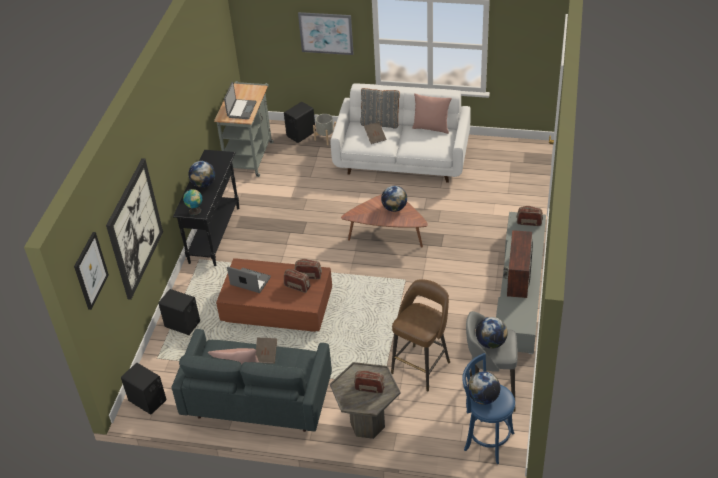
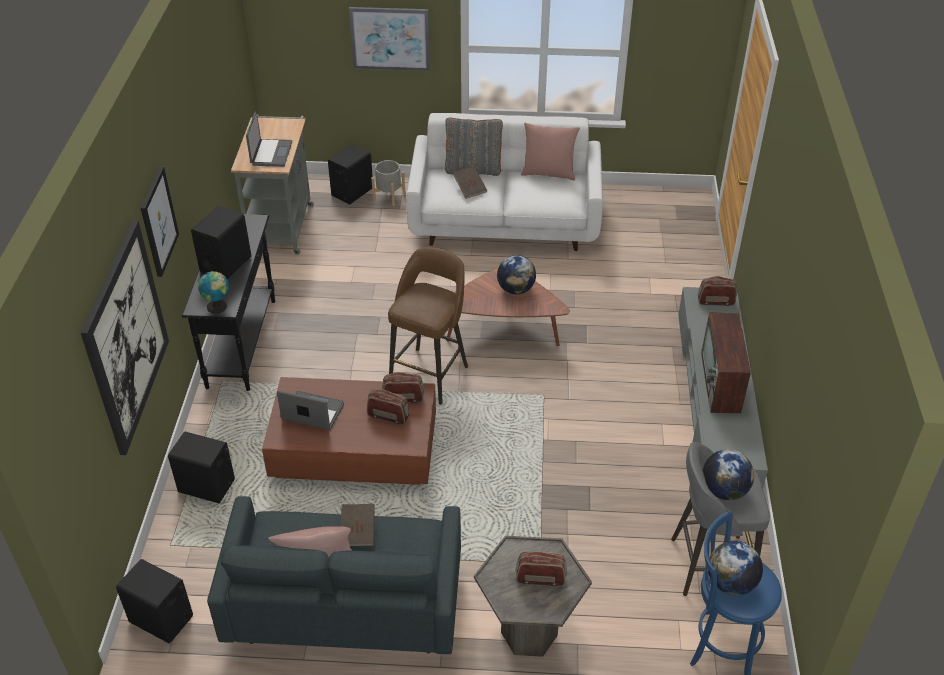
camera: 10 degrees left, 0 degrees up
picture [74,232,109,310] -> picture moved to [141,167,179,277]
globe [188,161,215,187] -> black speaker [191,206,251,279]
brown stool [391,279,450,392] -> brown stool moved to [388,247,468,405]

